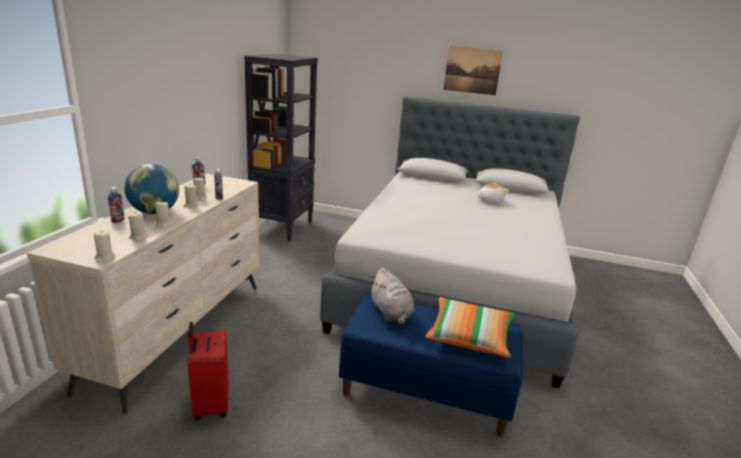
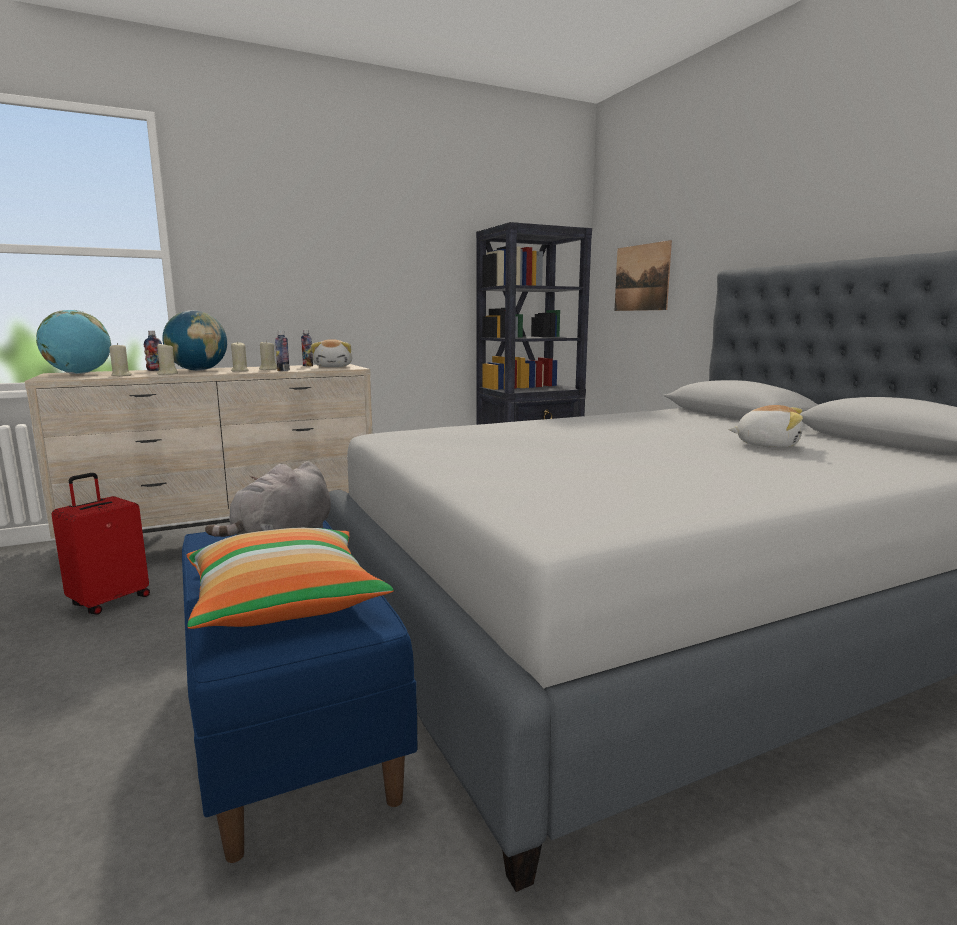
camera: 50 degrees right, 10 degrees down
beige candle [94,231,116,262] -> none
picture [444,46,503,95] -> picture moved to [615,240,672,311]
none -> globe [36,310,111,374]
none -> plush toy [311,339,352,367]

